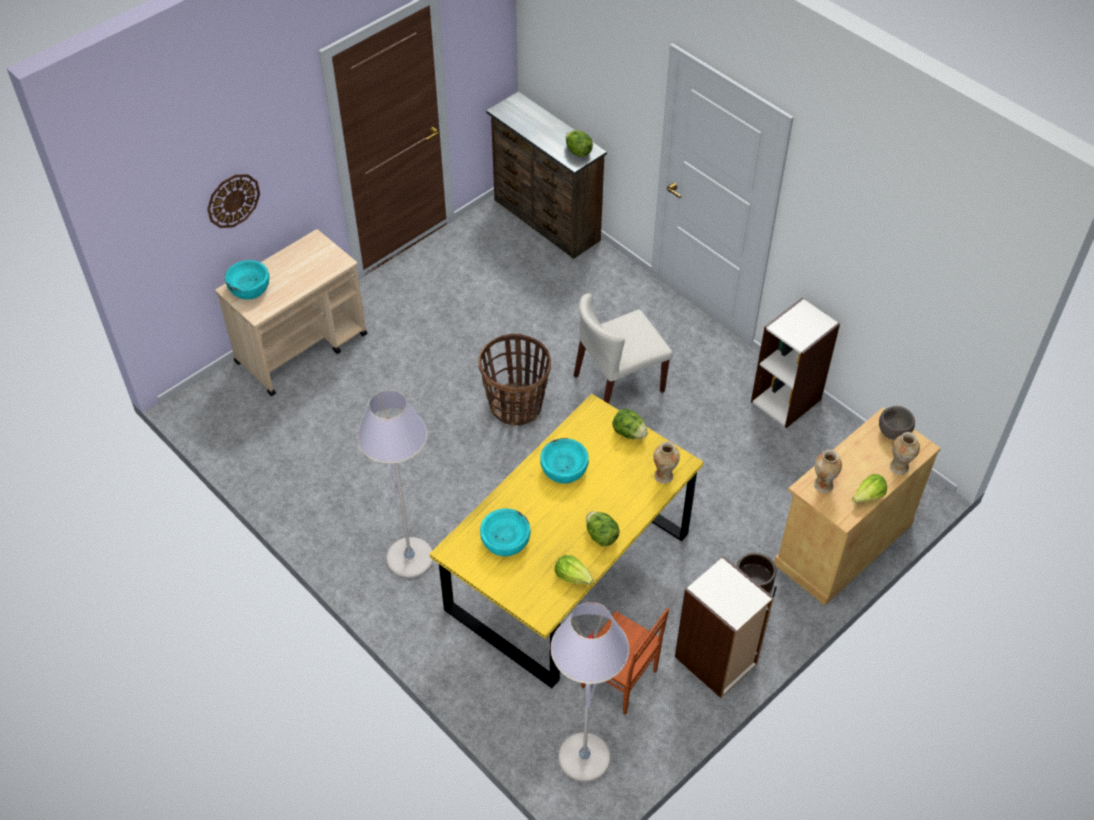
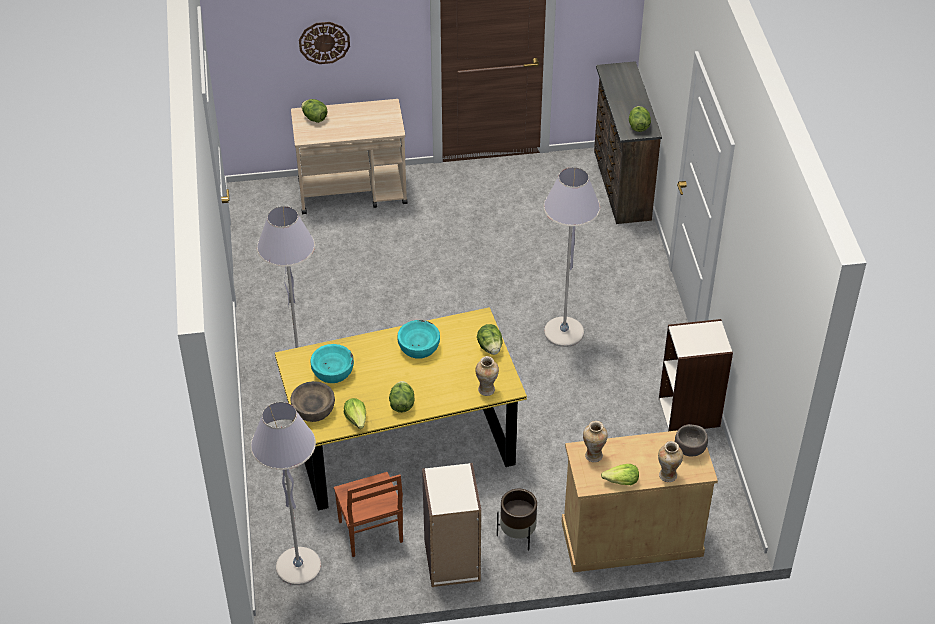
camera: 35 degrees right, 5 degrees down
turquoise bowl [225,260,269,300] -> lettuce [301,99,327,123]
basket [478,334,551,426] -> none
beige chair [574,293,673,404] -> grey floor lamp [543,167,600,347]
none -> brown bowl [290,381,335,422]

